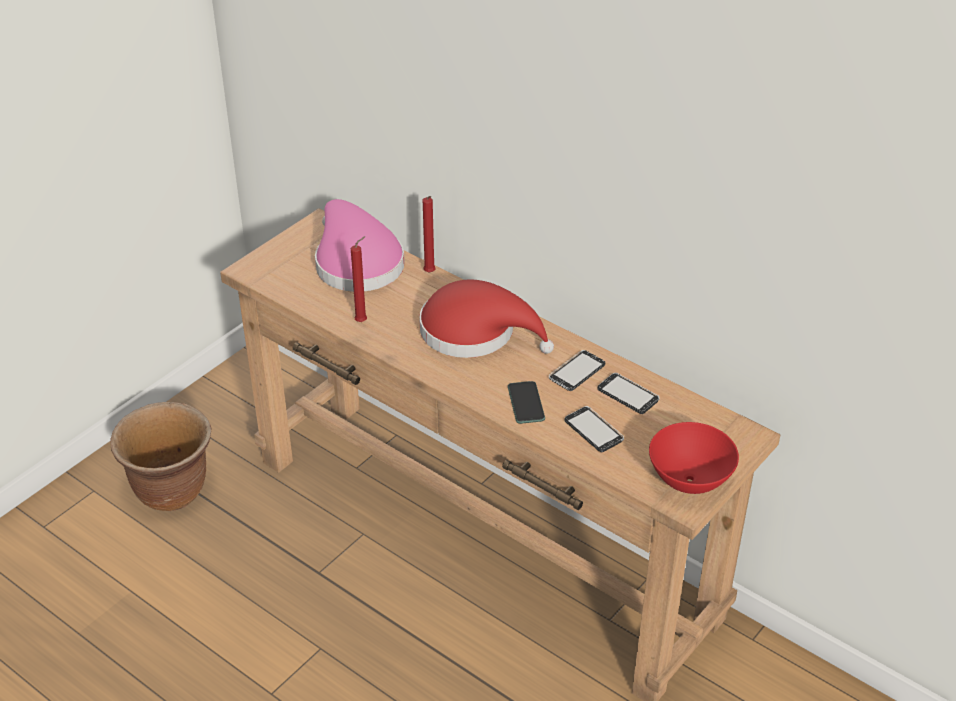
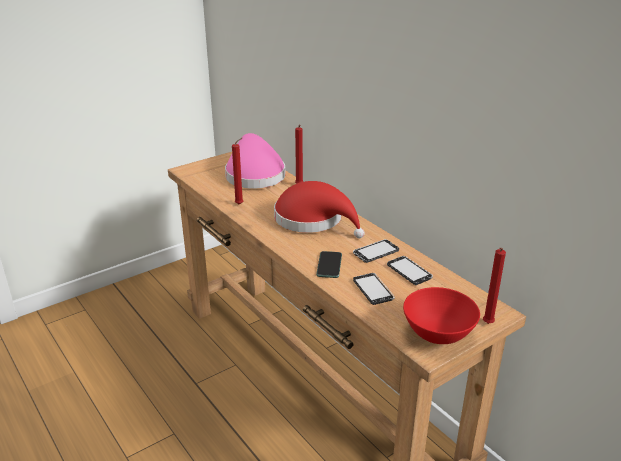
camera: 15 degrees right, 10 degrees down
brown planter [111,402,211,511] -> none
none -> red candle [483,247,506,324]

